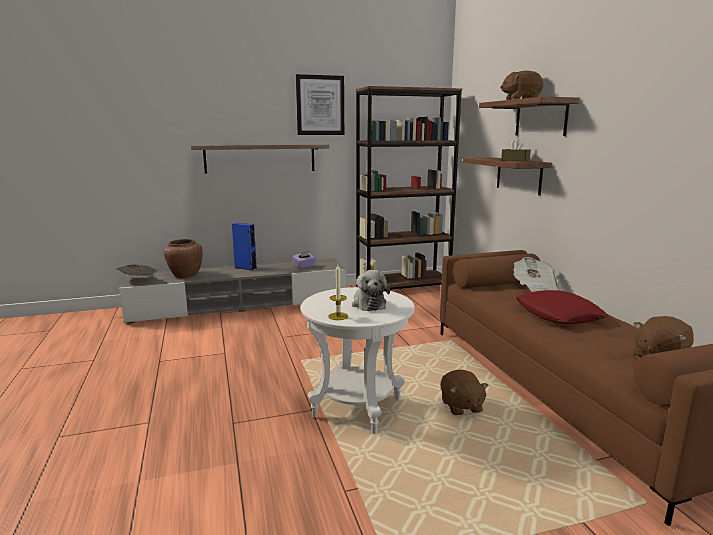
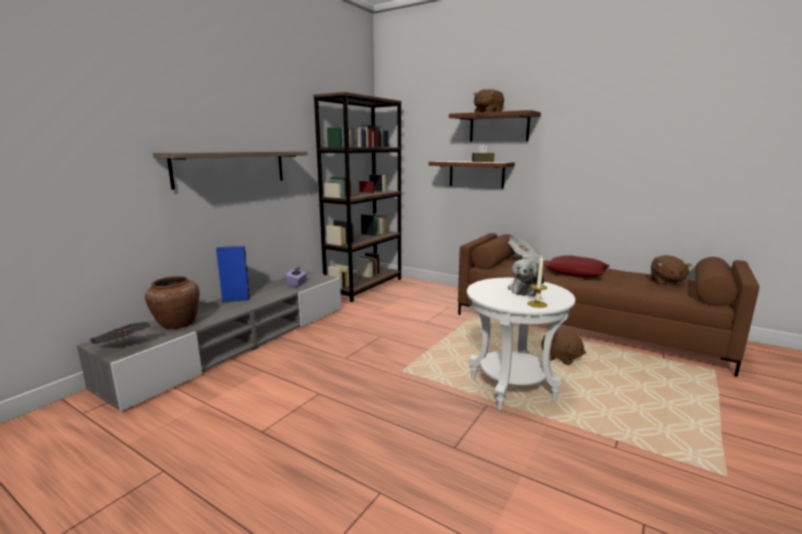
camera: 40 degrees left, 0 degrees up
picture [296,74,344,135] -> none
plush toy [352,270,390,311] -> plush toy turned 75 degrees clockwise [508,259,545,297]

